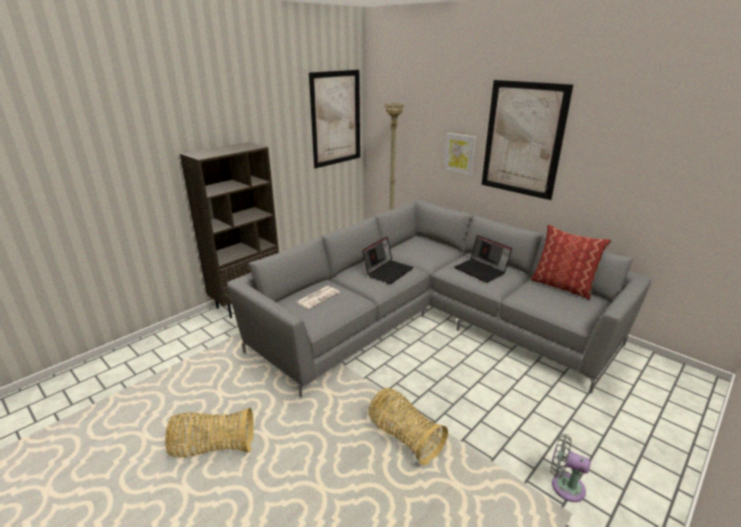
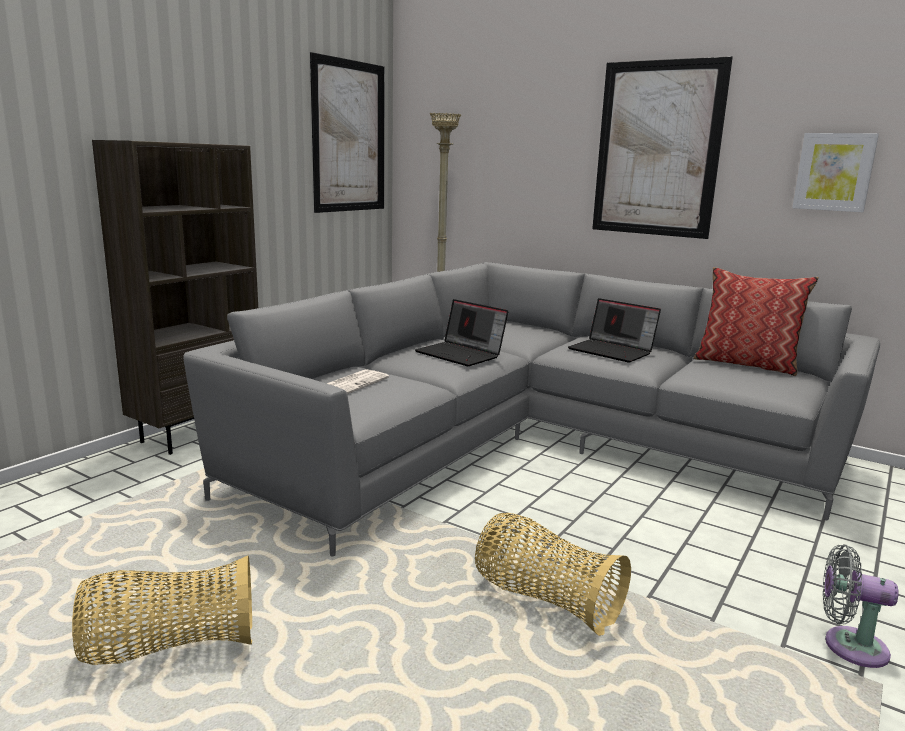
camera: 10 degrees left, 10 degrees down
laptop [362,237,414,284] -> laptop turned 105 degrees clockwise [415,299,508,366]
picture [444,133,476,176] -> picture moved to [792,133,879,212]

